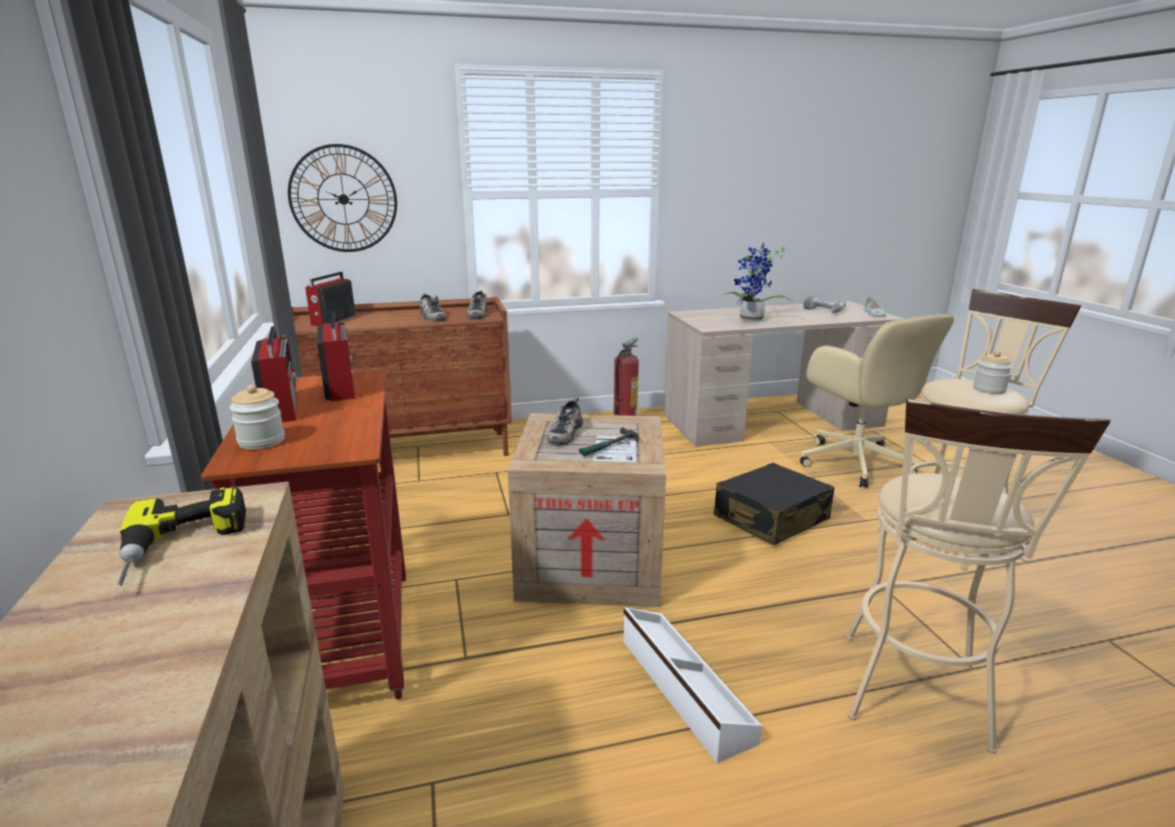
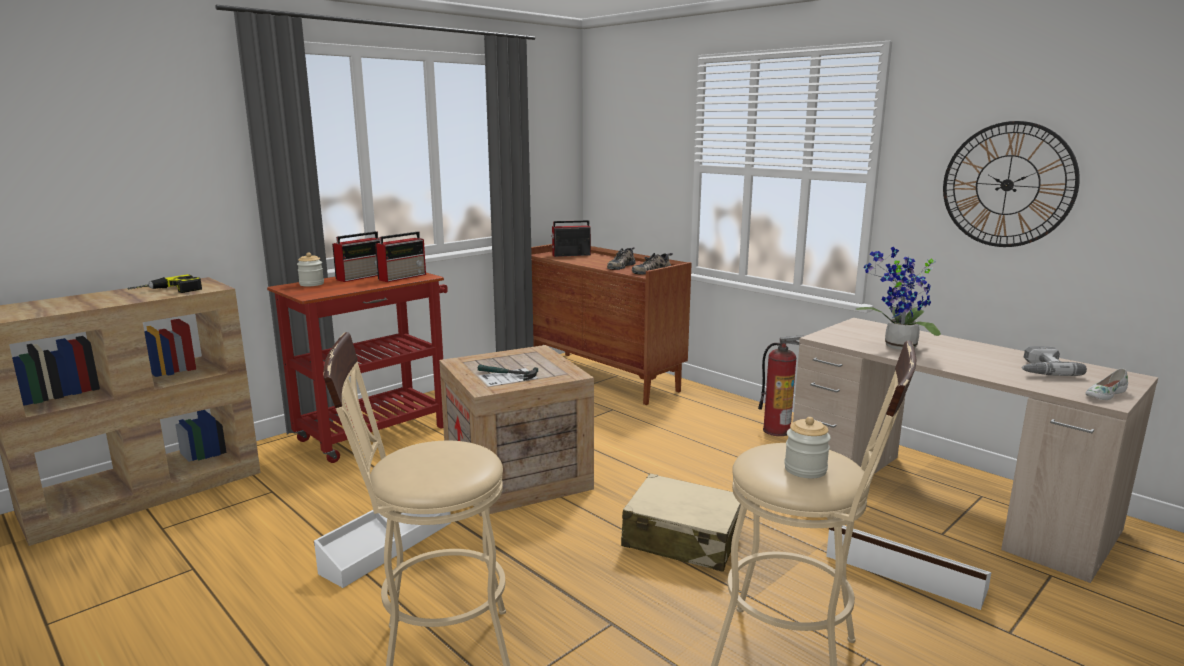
camera: 60 degrees right, 5 degrees down
wall clock [288,144,397,252] -> wall clock moved to [943,121,1080,247]
shoe [547,398,583,445] -> none
black suitcase [714,463,834,546] -> beige suitcase [621,473,741,572]
beige office chair [800,314,954,488] -> white storage box [826,525,991,610]

